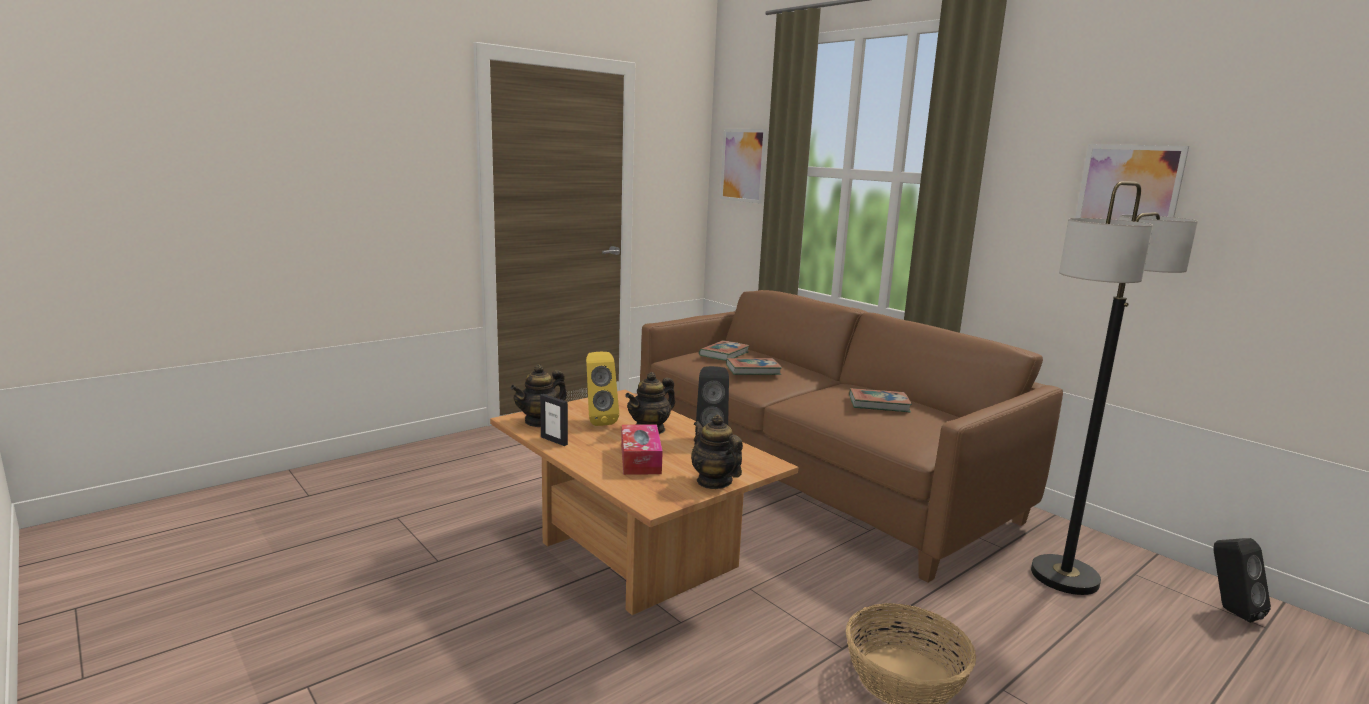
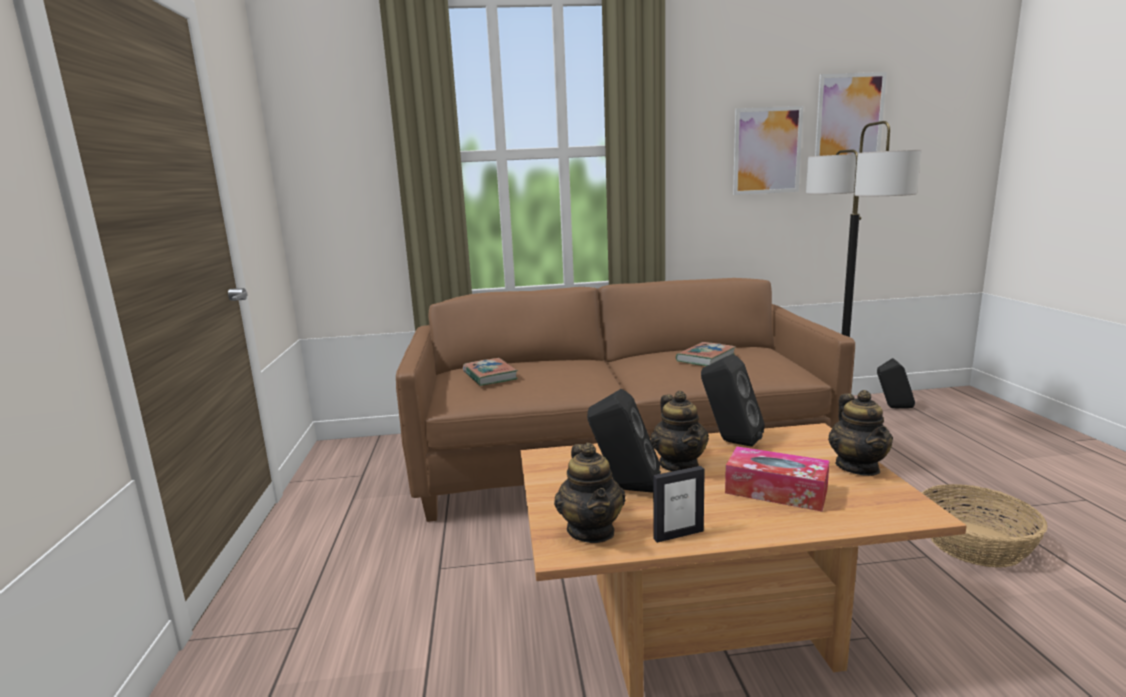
camera: 55 degrees left, 0 degrees up
yellow speaker [586,352,619,426] -> black speaker [587,389,661,493]
teapot [691,415,743,489] -> teapot turned 90 degrees counterclockwise [828,390,893,476]
picture [720,129,767,204] -> picture moved to [815,72,887,156]
book [726,358,782,375] -> none

